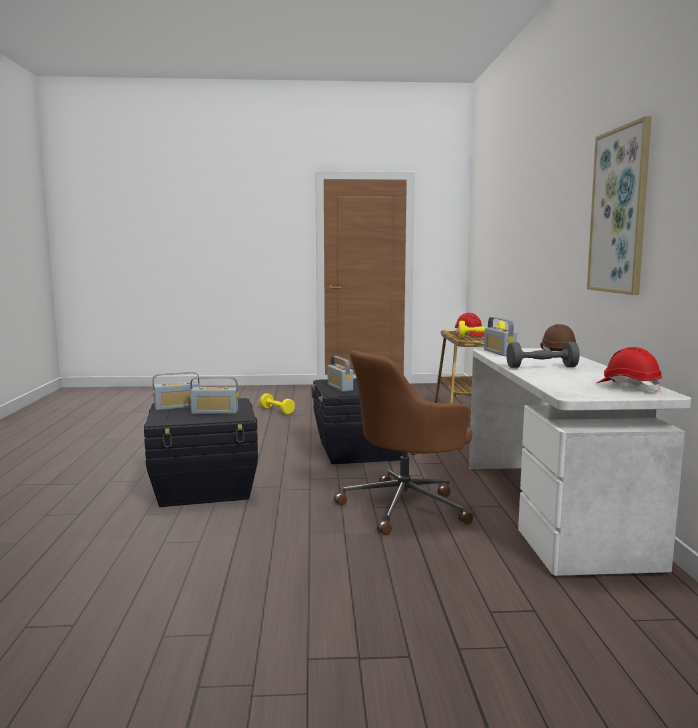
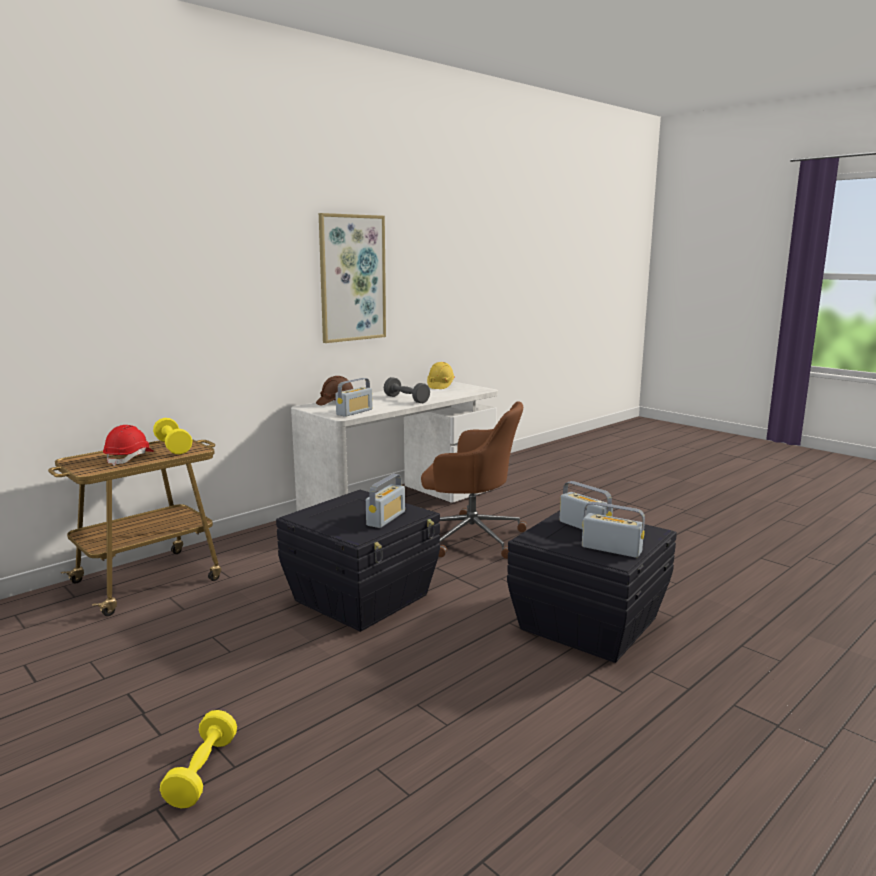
camera: 130 degrees left, 5 degrees up
red hard hat [597,347,662,392] -> yellow hard hat [427,362,455,389]

